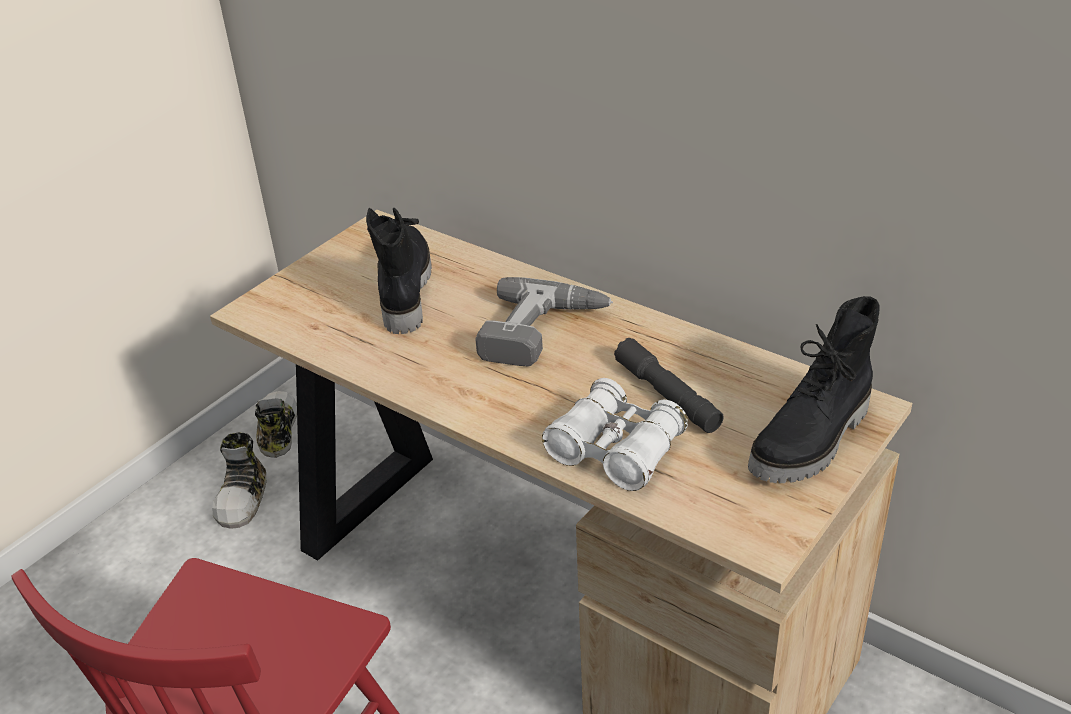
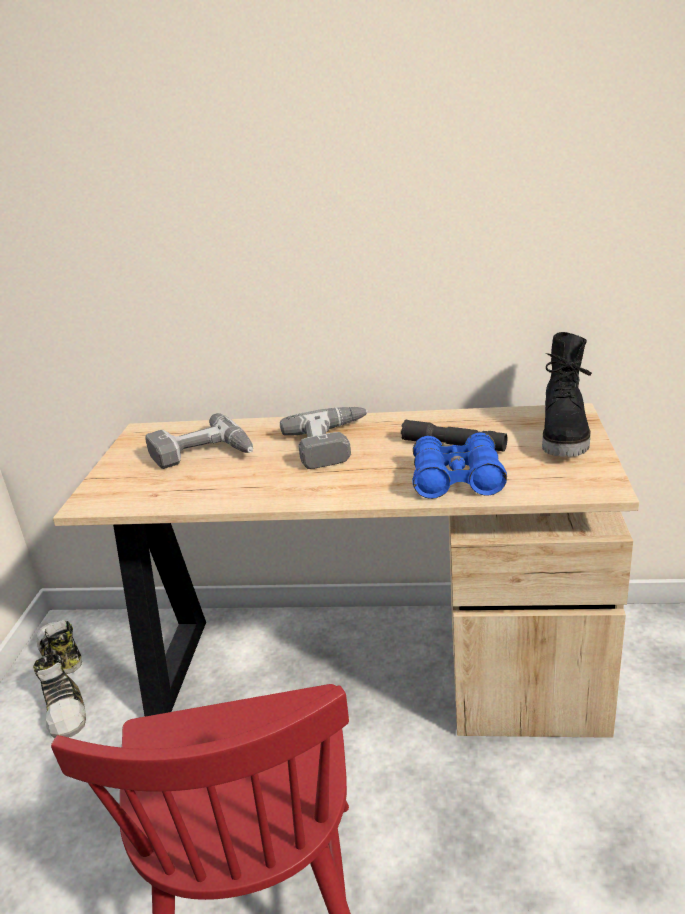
camera: 30 degrees left, 10 degrees down
black boot [366,208,432,334] -> power drill [146,413,253,469]
white binoculars [542,378,688,491] -> blue binoculars [412,433,507,499]

